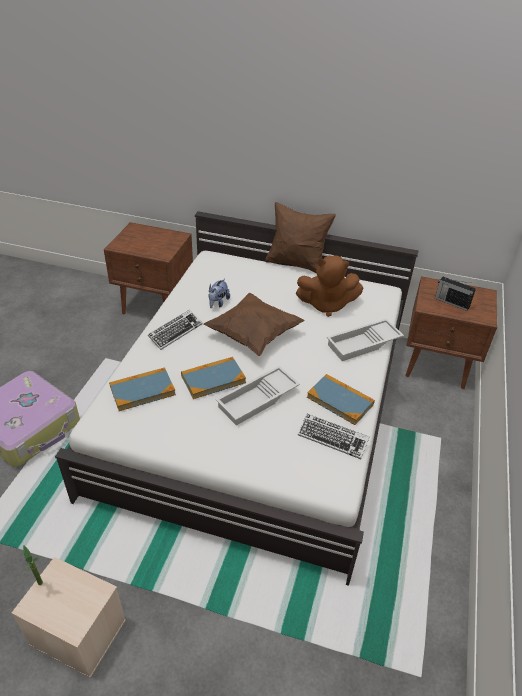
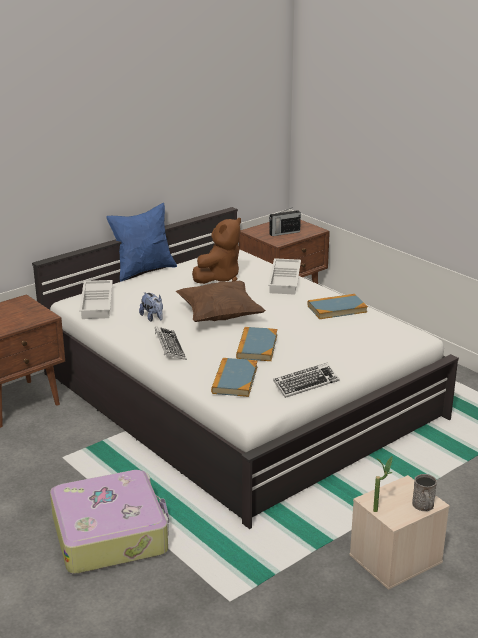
camera: 55 degrees left, 15 degrees down
white tray [216,366,300,426] -> white tray moved to [79,280,113,319]
brown pillow [265,202,336,273] -> blue pillow [106,203,177,282]
keyboard [298,414,369,459] -> keyboard moved to [273,363,339,398]
none -> grey mug [412,474,437,511]

